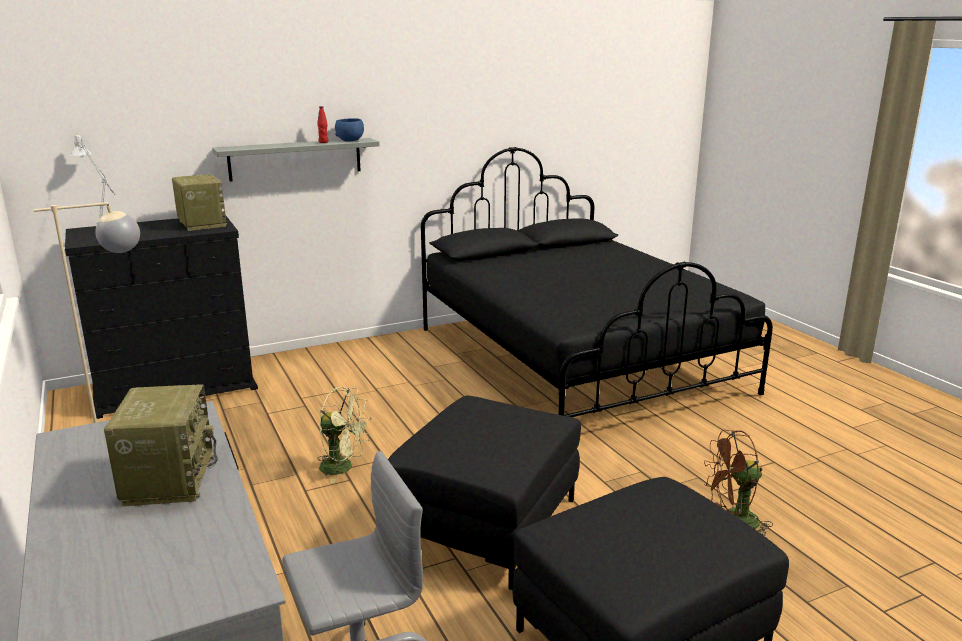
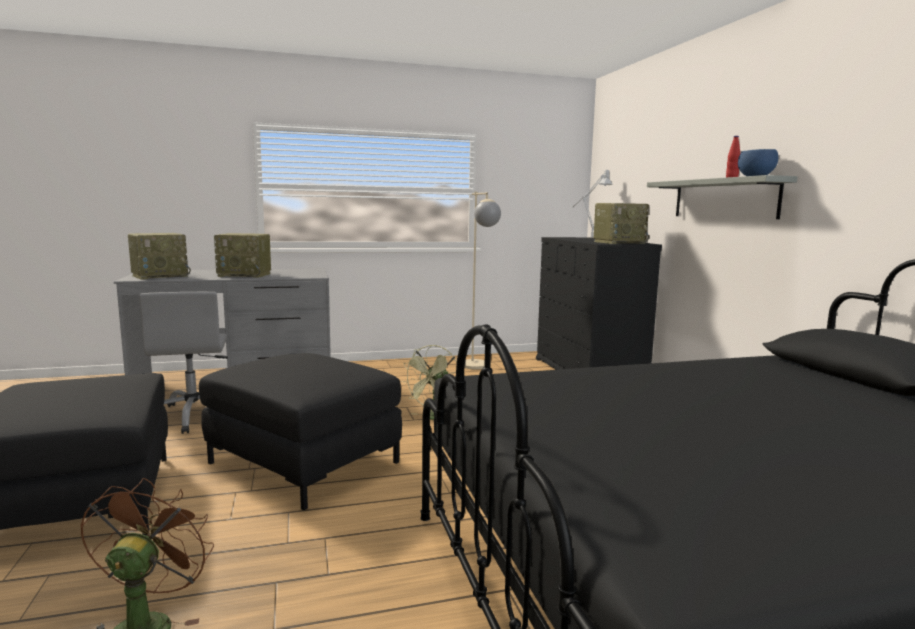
camera: 100 degrees right, 10 degrees down
none -> radio [128,233,191,280]

